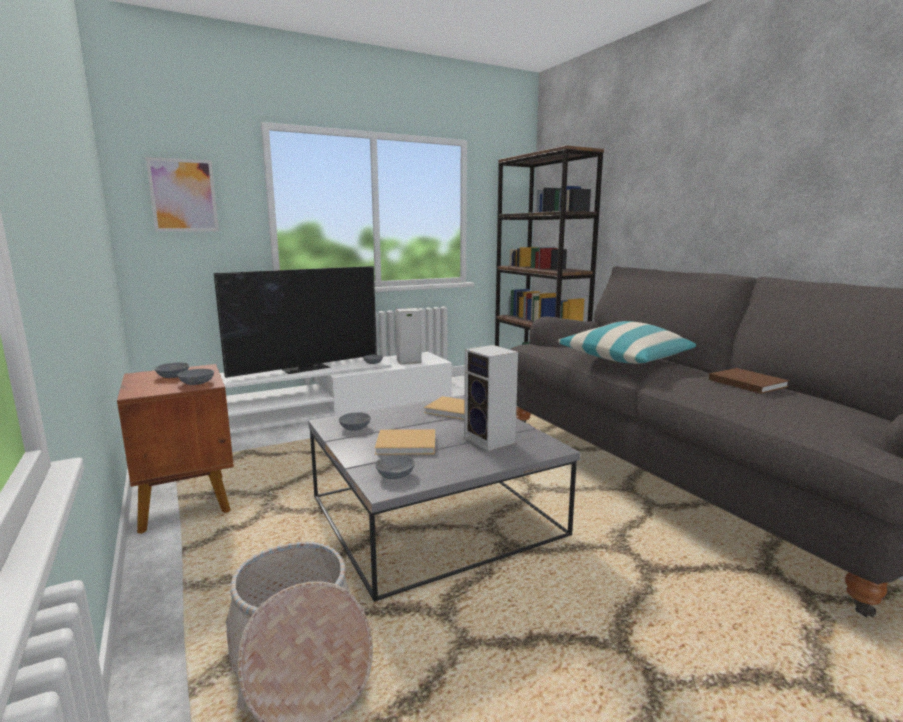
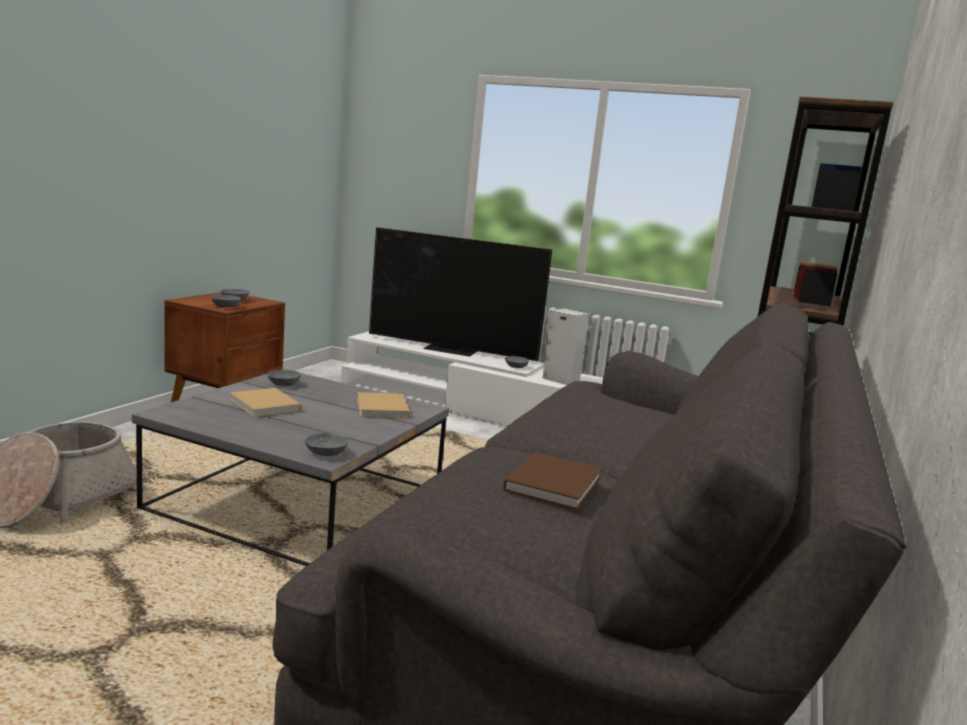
camera: 50 degrees right, 0 degrees up
picture [146,157,219,232] -> none
grey bowl [375,455,415,479] -> grey bowl moved to [305,433,348,456]
speaker [464,345,518,451] -> none
pillow [558,321,696,364] -> none

